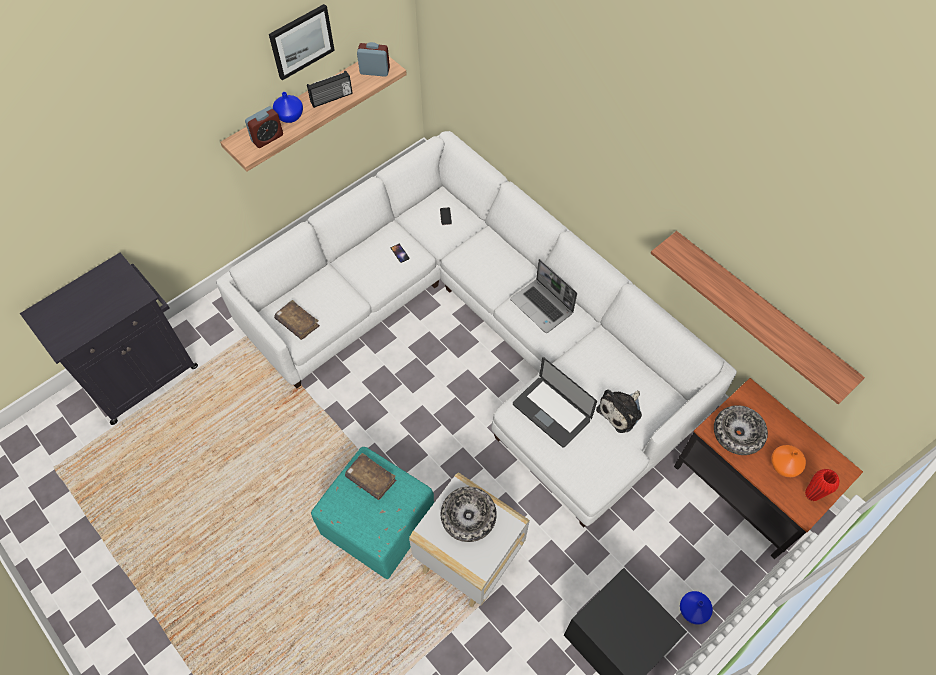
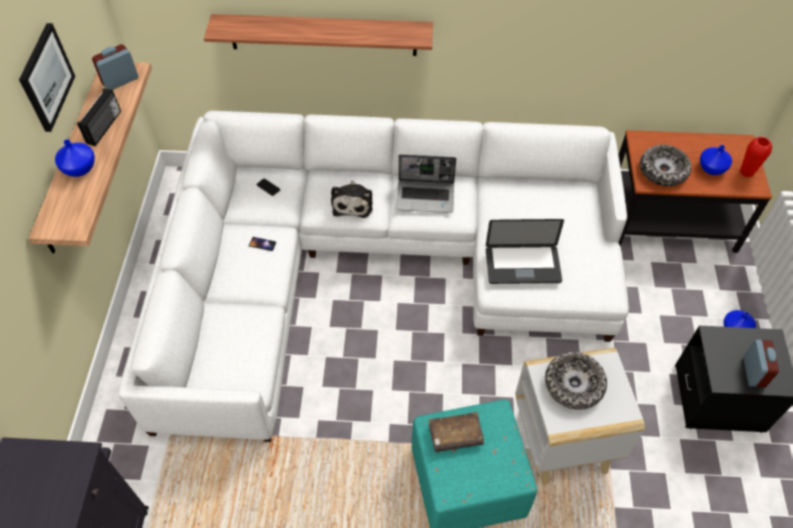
camera: 45 degrees left, 5 degrees down
alarm clock [245,106,283,148] -> alarm clock moved to [743,340,779,387]
brown book [274,300,320,340] -> none
plush toy [596,390,642,433] -> plush toy moved to [331,181,373,218]
shelf [651,231,865,405] -> shelf moved to [204,14,433,56]
orange vase [771,445,806,477] -> blue vase [700,145,732,175]

